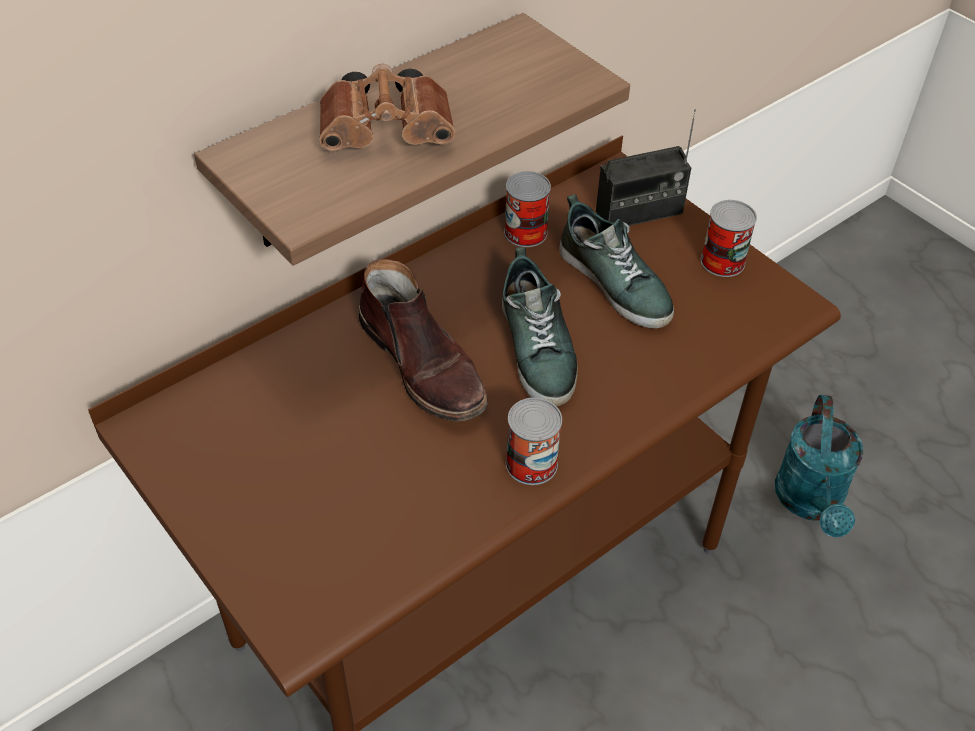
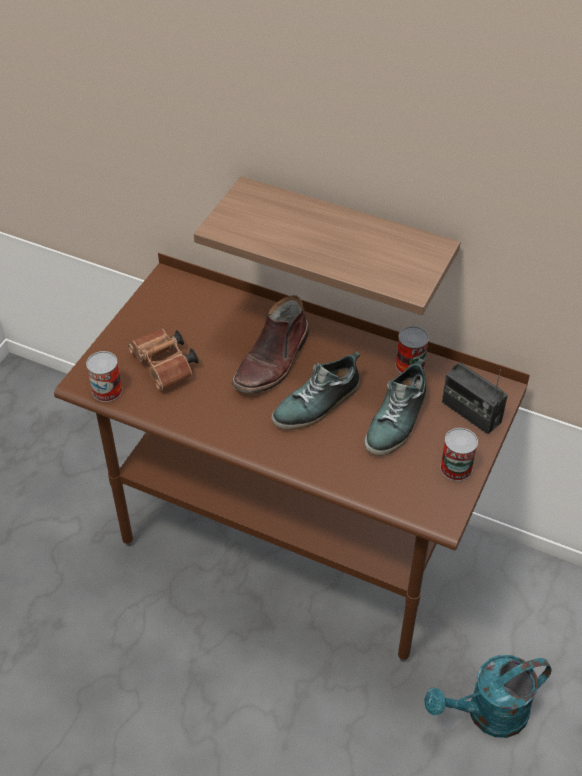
camera: 65 degrees right, 0 degrees up
brown binoculars [319,64,455,151] -> brown binoculars moved to [128,329,199,390]
can [506,398,562,485] -> can moved to [86,351,122,402]

